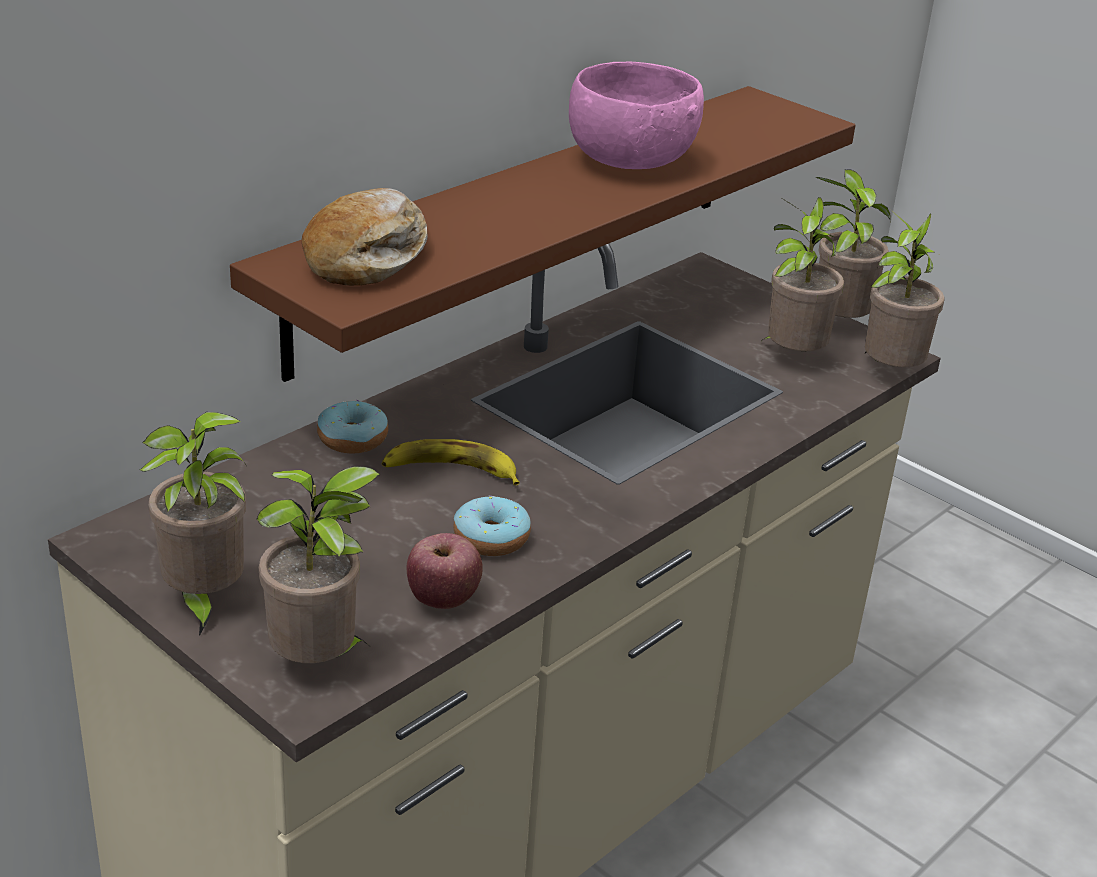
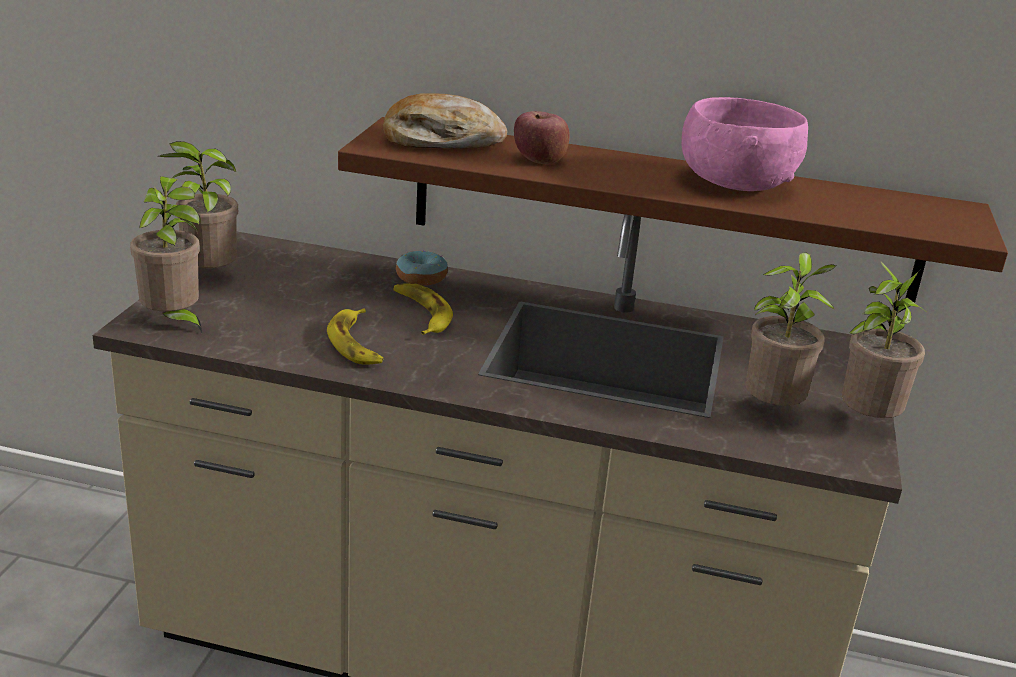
camera: 60 degrees right, 5 degrees down
apple [407,533,483,609] -> apple moved to [514,111,570,164]
donut [454,496,531,556] -> banana [327,308,383,365]
potted plant [865,210,945,368] -> none

